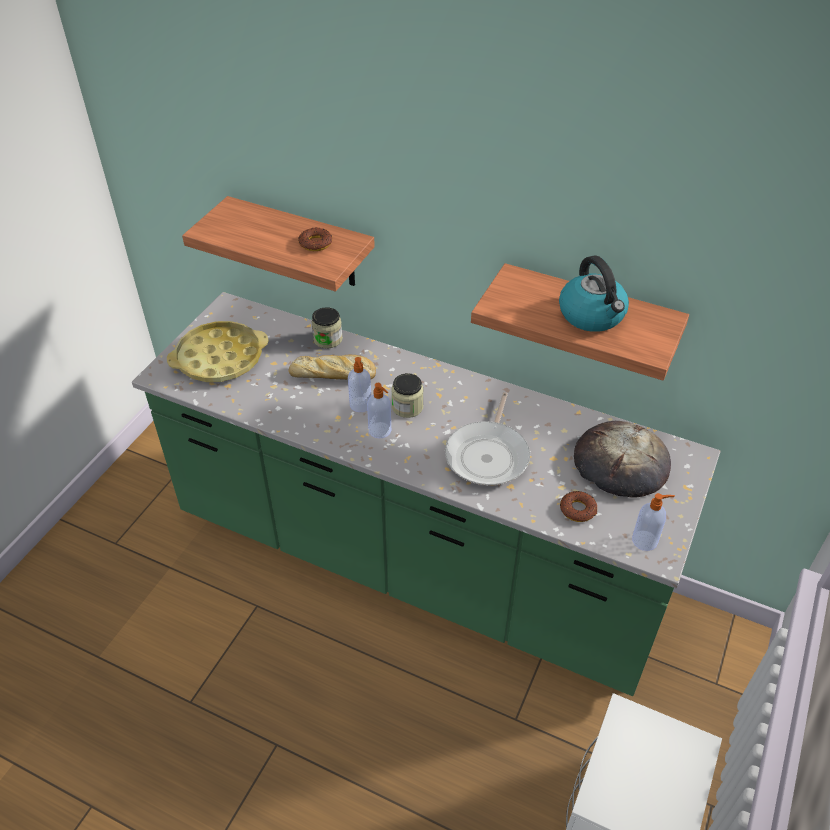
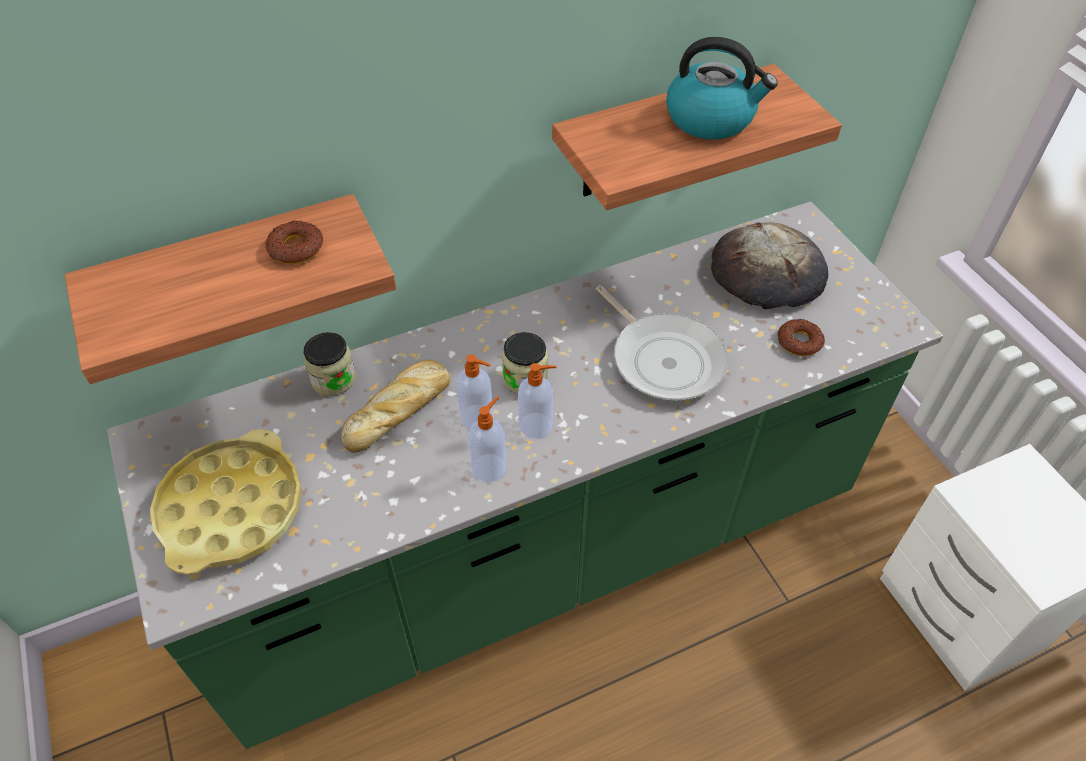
camera: 50 degrees left, 5 degrees up
soap dispenser [632,493,675,551] -> soap dispenser moved to [468,396,506,482]

